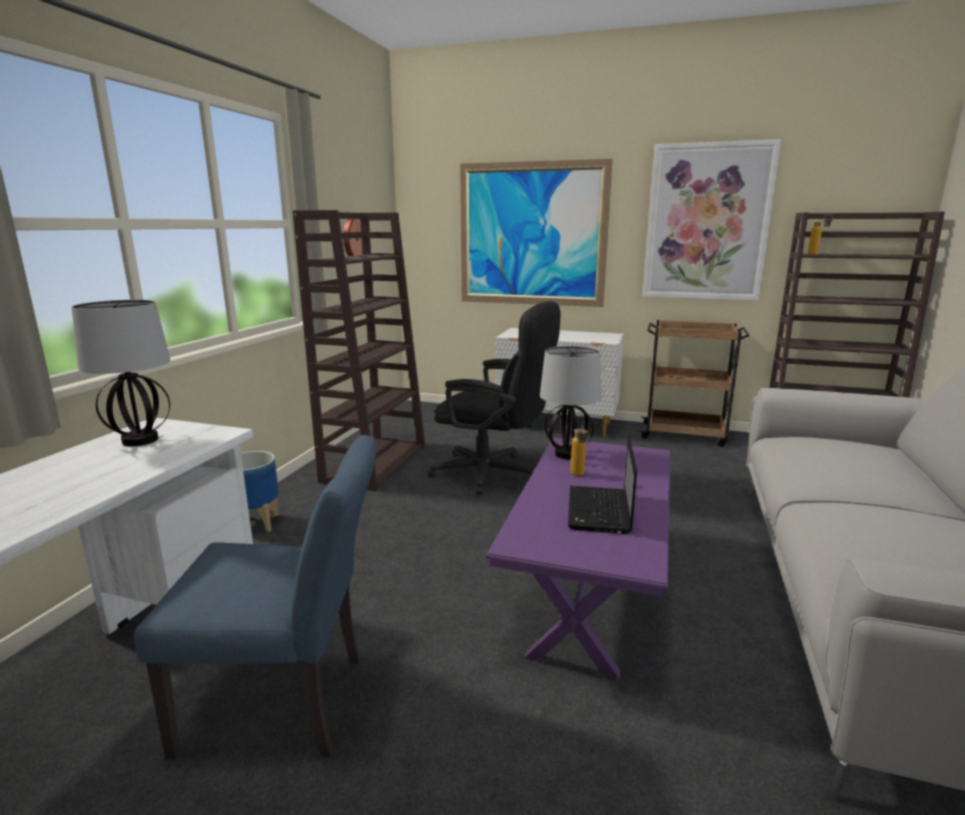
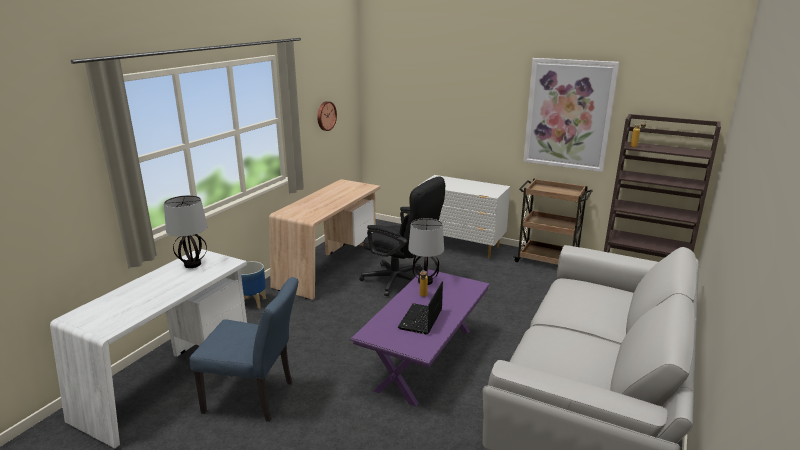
camera: 10 degrees right, 5 degrees up
brown bookcase [293,210,426,491] -> beige desk [269,179,380,300]
picture [460,159,613,307] -> none

